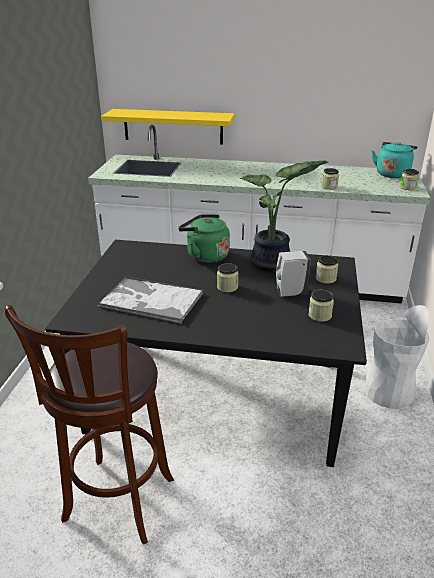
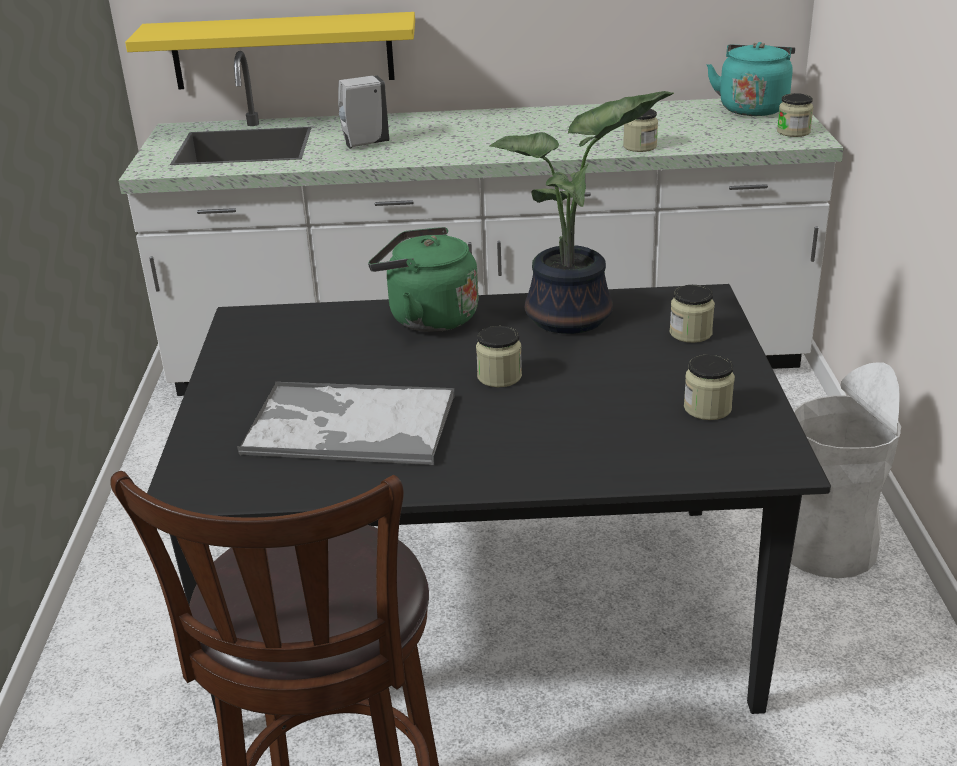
camera: 10 degrees left, 0 degrees up
white soap dispenser [276,251,311,297] -> white soap dispenser moved to [338,75,389,149]

